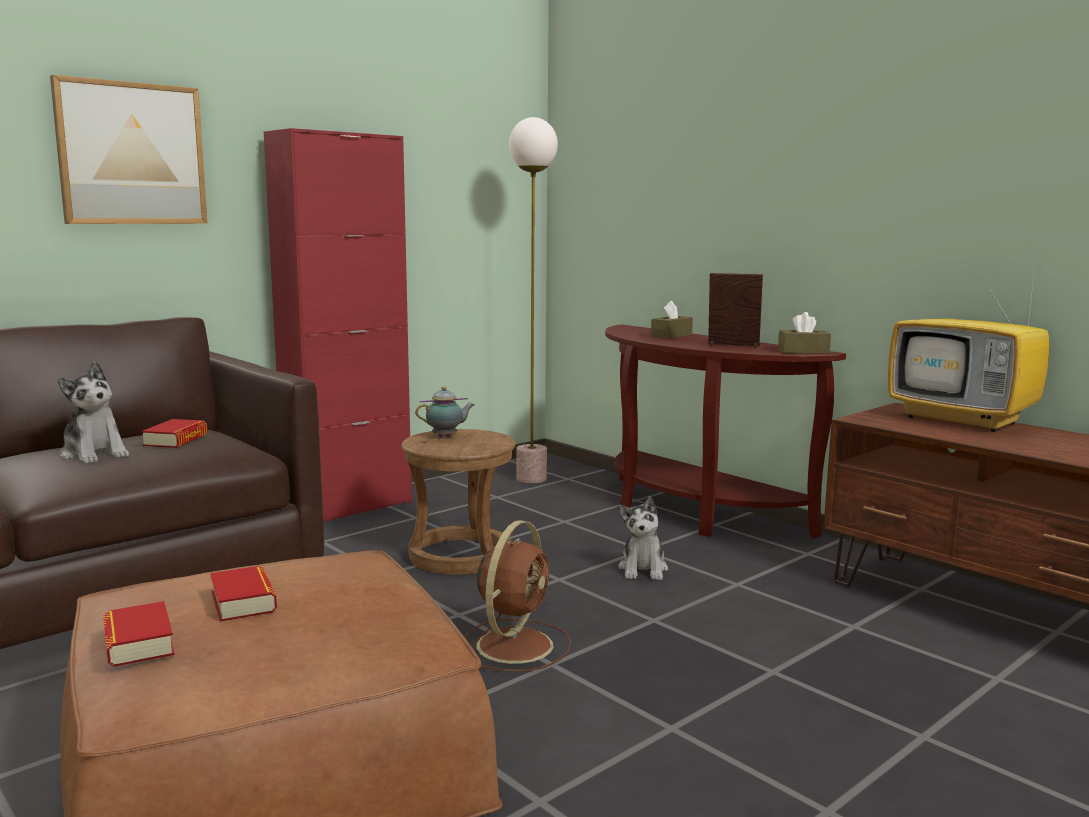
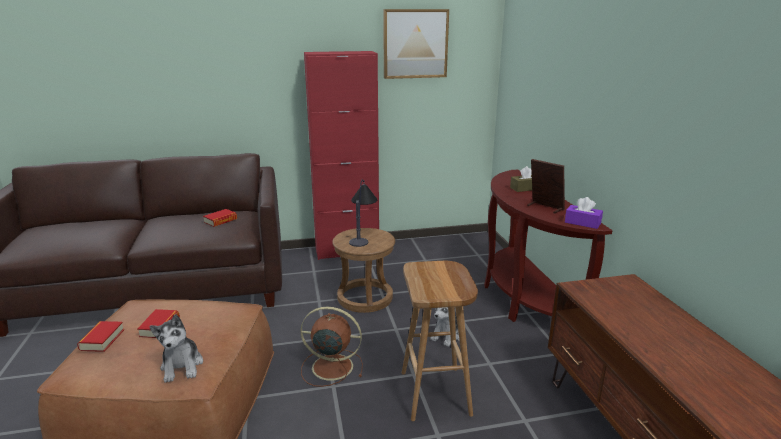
camera: 30 degrees right, 10 degrees up
picture [50,75,207,224] -> picture moved to [383,9,449,79]
plush toy [57,361,129,464] -> plush toy moved to [149,314,203,383]
teapot [415,386,474,437] -> table lamp [349,179,377,247]
brown fan [465,520,571,672] -> brown fan turned 135 degrees counterclockwise [300,307,363,387]
floor lamp [509,117,558,483] -> none
brown tissue box [778,312,831,354] -> purple tissue box [565,197,603,229]
television [888,250,1050,432] -> none
none -> brown stool [402,261,478,421]

